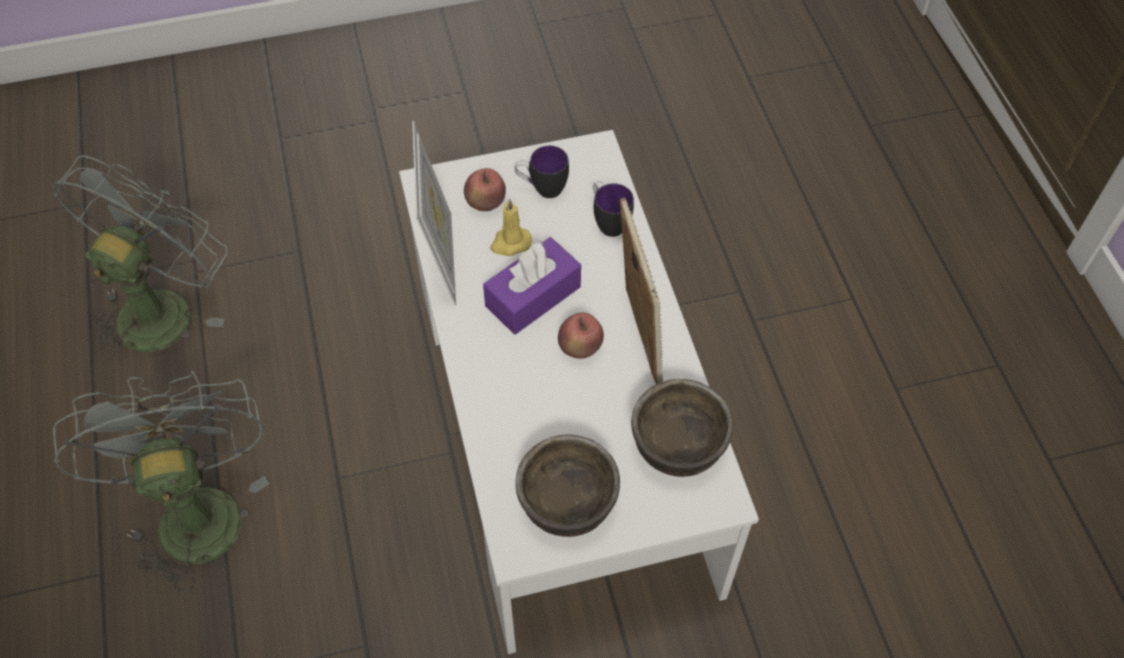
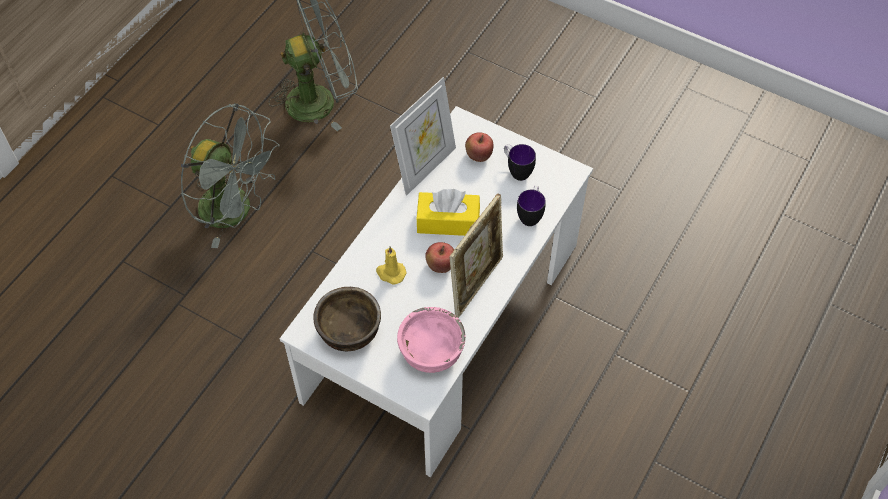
camera: 45 degrees right, 0 degrees up
grey fan [53,371,270,592] -> grey fan turned 90 degrees clockwise [181,103,280,248]
purple tissue box [483,237,581,335] -> yellow tissue box [417,189,480,236]
yellow candle [490,198,532,256] -> yellow candle moved to [376,247,406,285]
brown bowl [631,379,733,477] -> pink bowl [397,307,465,373]

